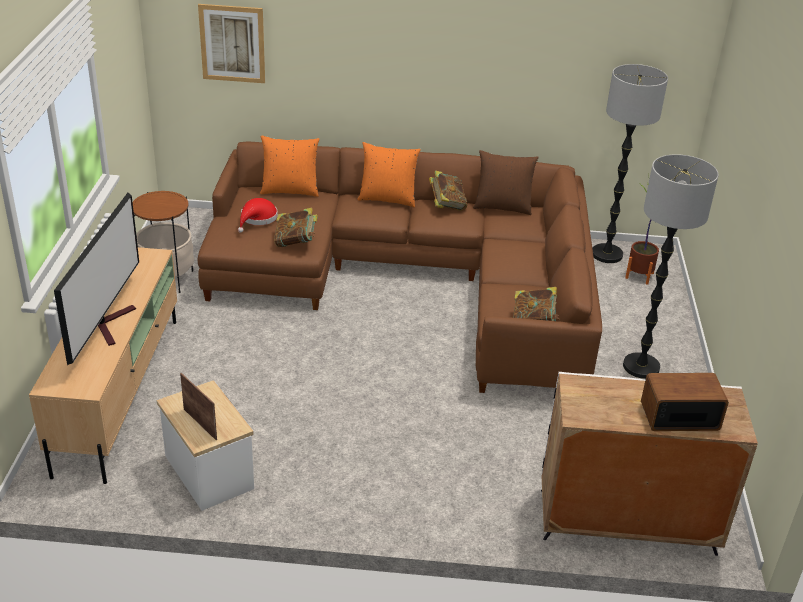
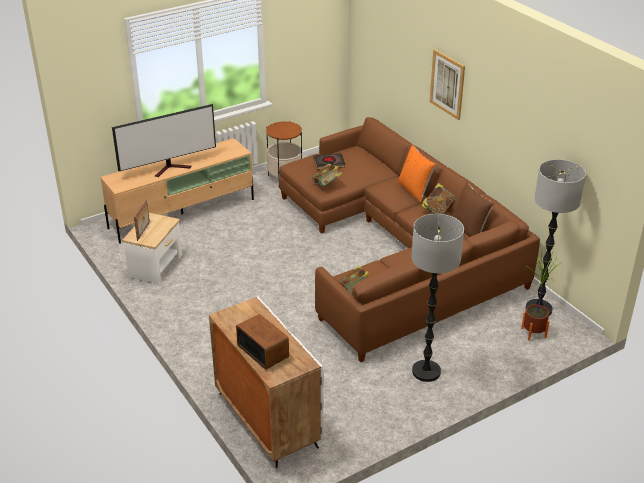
camera: 55 degrees right, 0 degrees up
picture [198,4,265,83] -> picture moved to [430,49,465,120]
red hat [238,198,278,233] -> black book [313,153,345,170]
orange pillow [260,136,320,197] -> none

